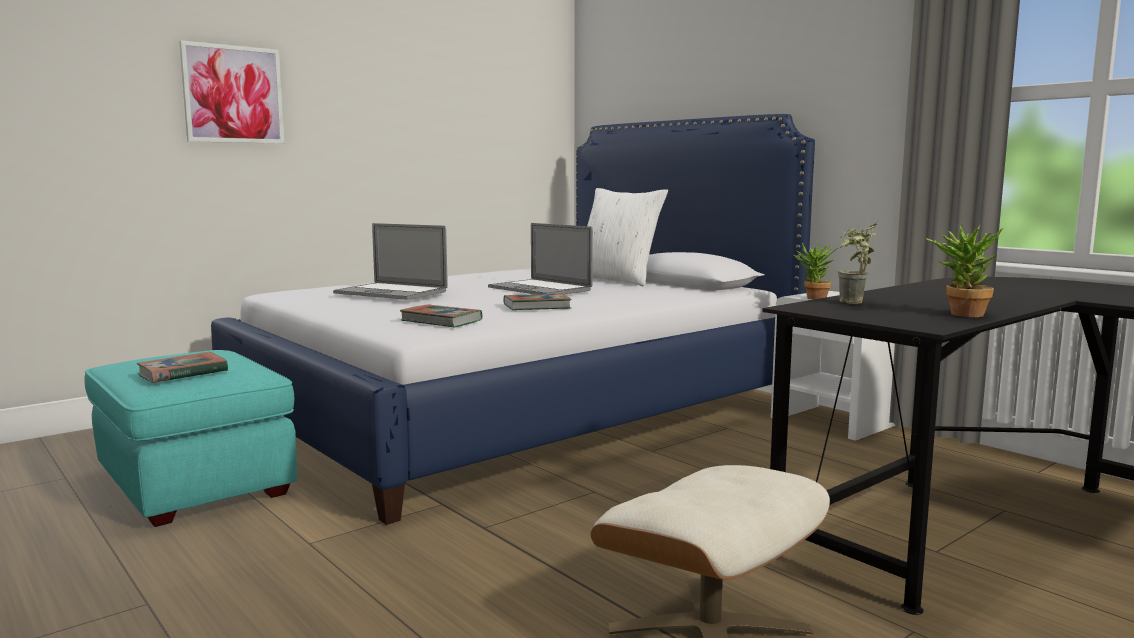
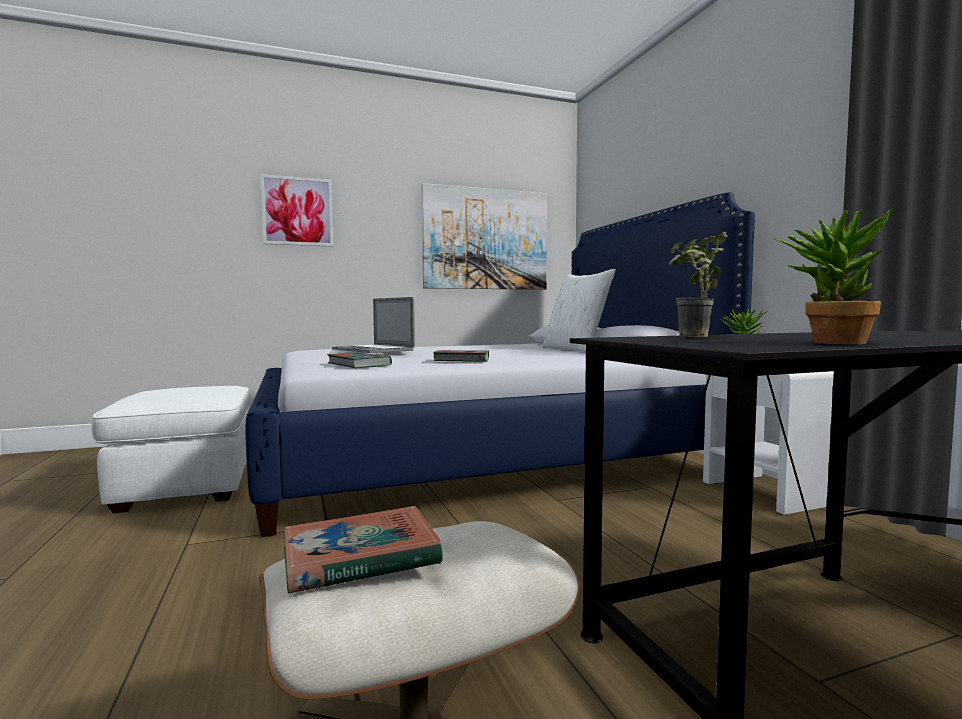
camera: 20 degrees right, 5 degrees down
turquoise ottoman [85,350,297,527] -> white ottoman [91,386,250,513]
book [137,352,228,383] -> book moved to [284,506,443,594]
laptop [488,223,593,294] -> none
none -> picture [421,183,547,290]

